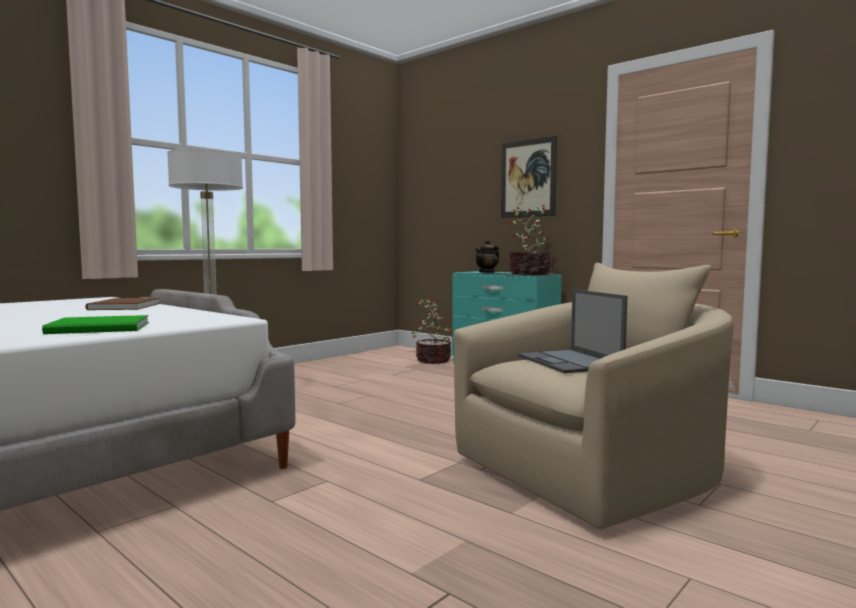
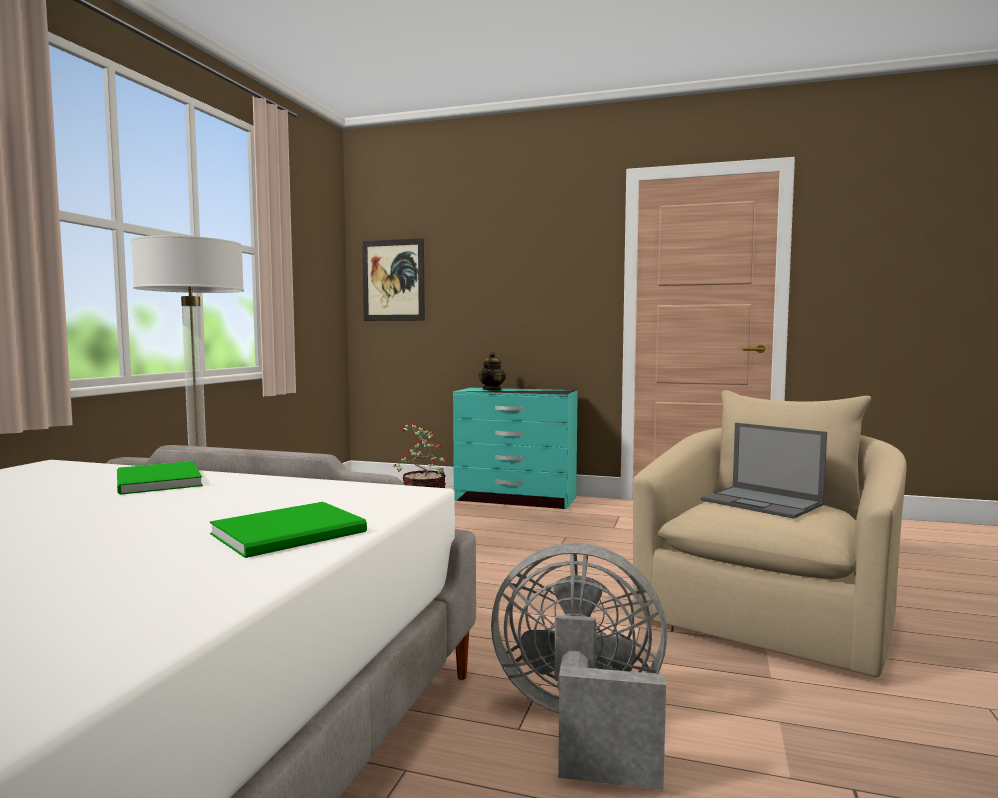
camera: 25 degrees left, 0 degrees up
brown book [85,298,160,310] -> green book [117,461,203,495]
picture [501,136,557,218] -> picture moved to [362,238,425,321]
potted plant [509,204,551,275] -> none
none -> grey fan [491,543,667,790]

